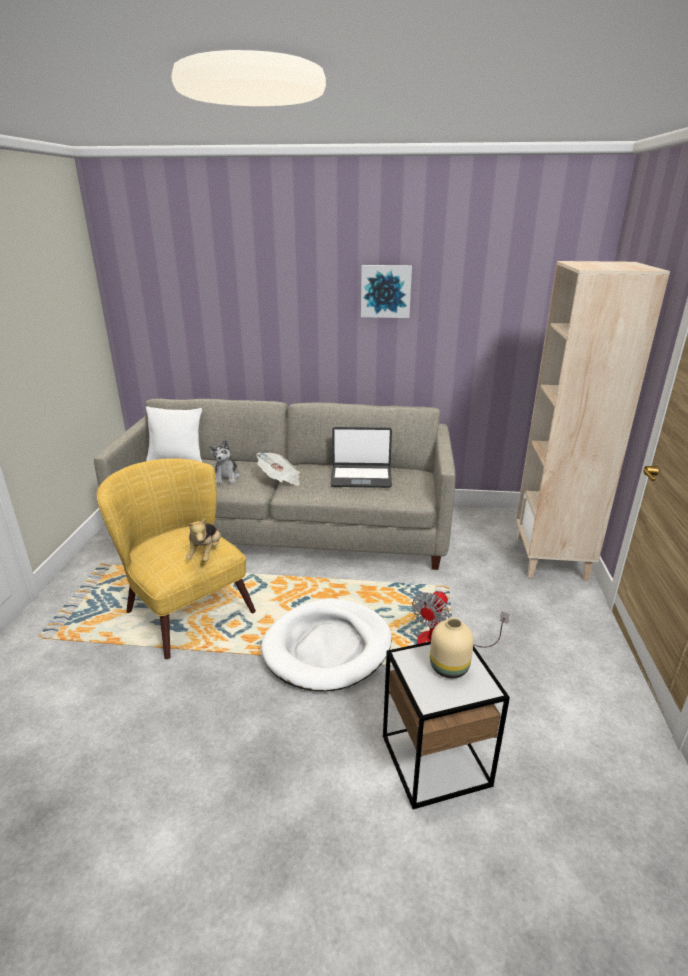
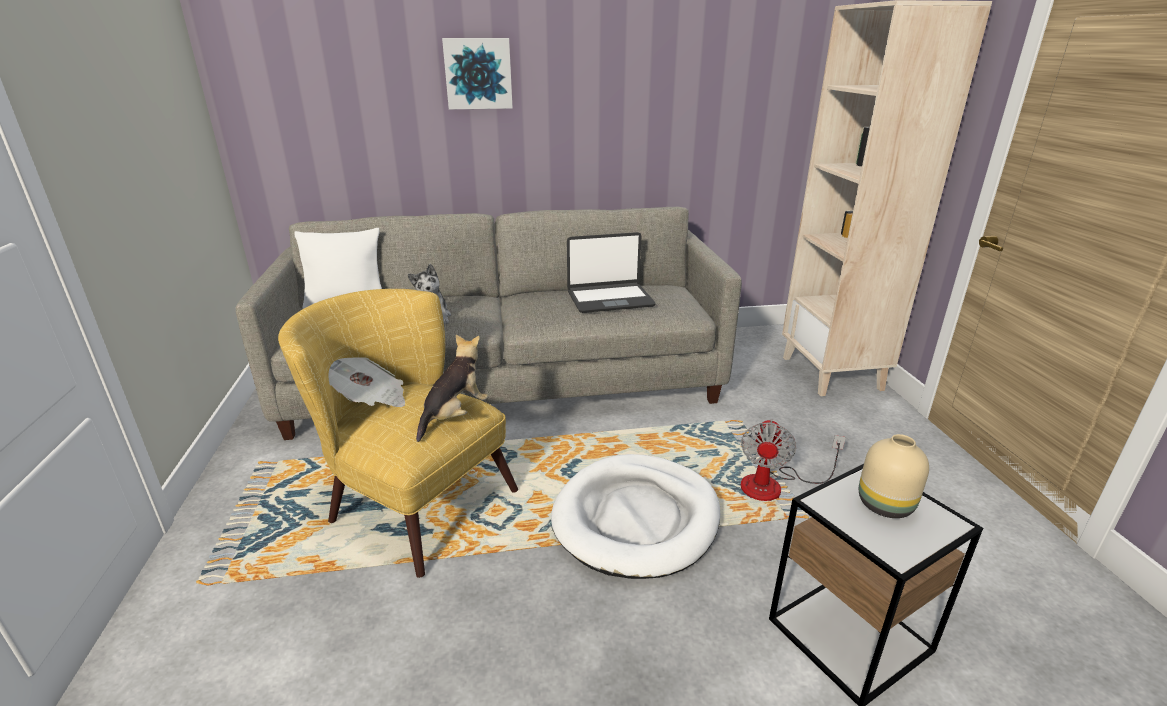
camera: 15 degrees left, 0 degrees up
plush toy [186,518,221,562] -> plush toy turned 135 degrees counterclockwise [416,335,488,442]
newspaper [257,453,300,485] -> newspaper moved to [329,357,405,407]
picture [361,265,412,318] -> picture moved to [442,38,513,109]

